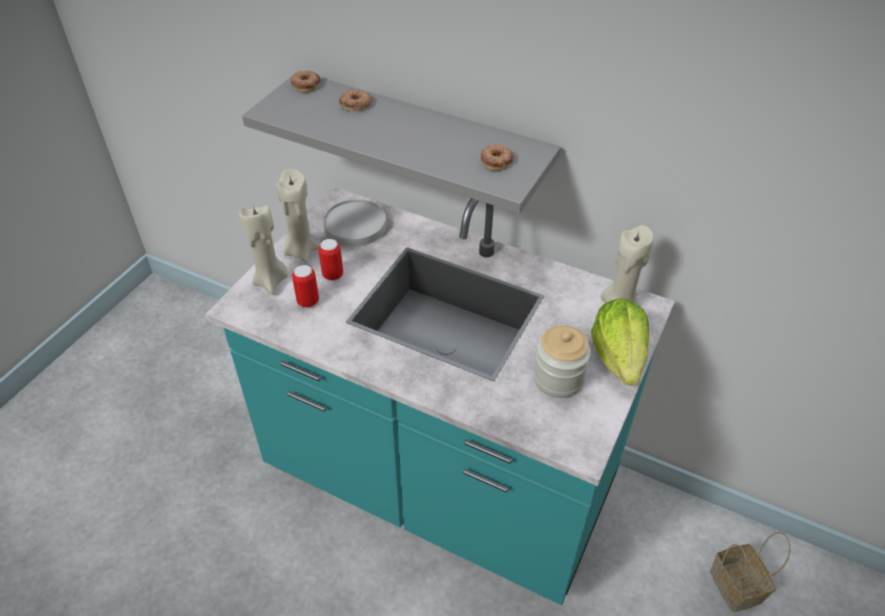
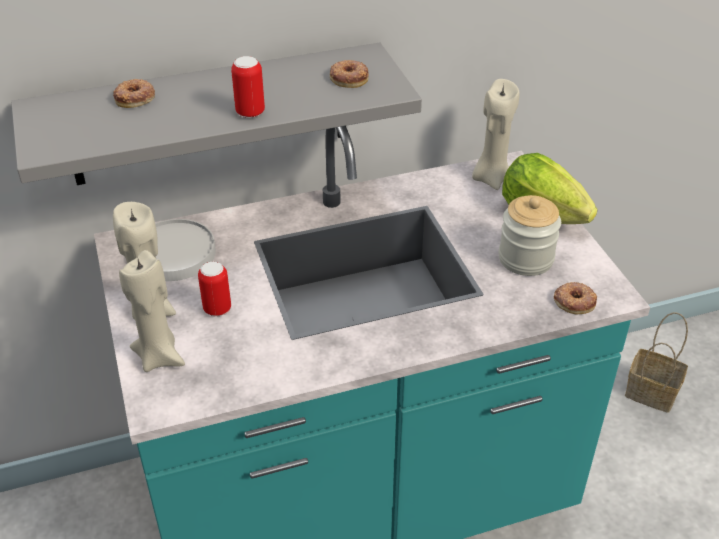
camera: 45 degrees left, 5 degrees down
donut [291,70,321,93] -> donut moved to [554,282,597,314]
can [292,265,319,308] -> can moved to [231,56,265,118]

